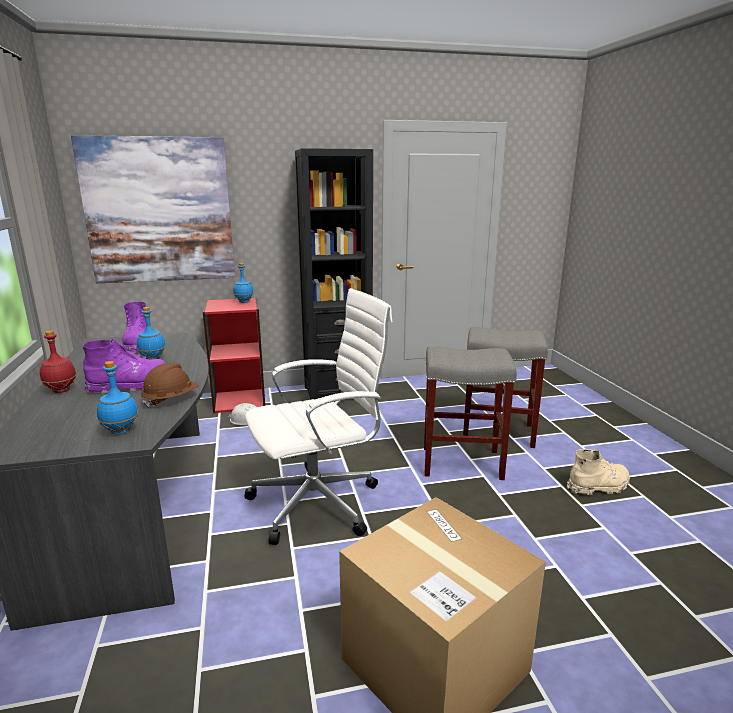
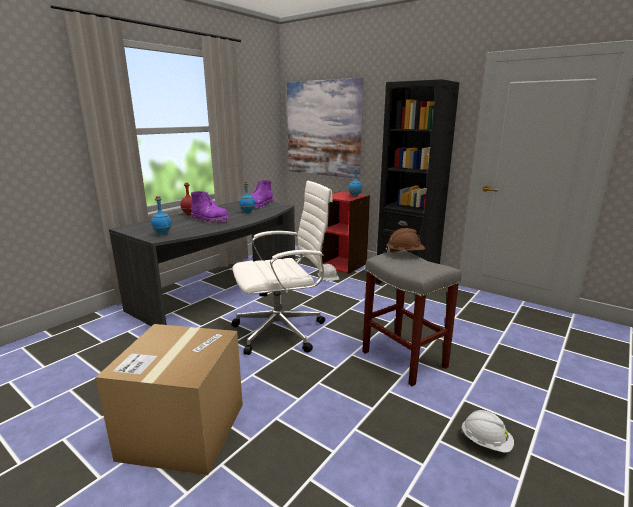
camera: 50 degrees right, 0 degrees up
brown hard hat [141,363,199,408] -> brown hard hat moved to [386,228,425,254]
white office chair [245,288,392,545] -> white office chair turned 45 degrees counterclockwise [231,181,333,355]
grey stool [463,327,548,448] -> none
beige boot [567,449,630,496] -> white hard hat [460,410,514,453]

